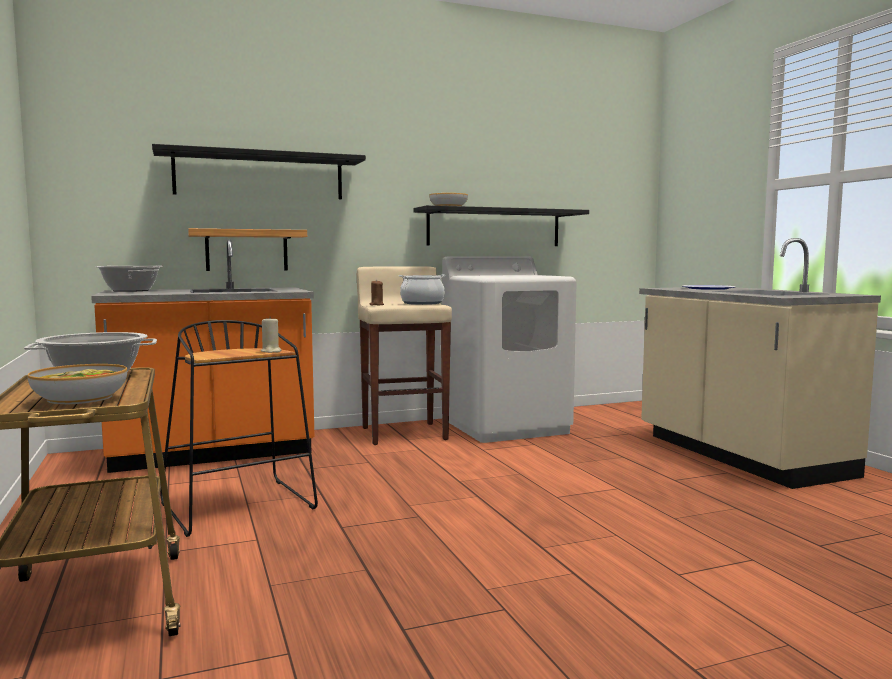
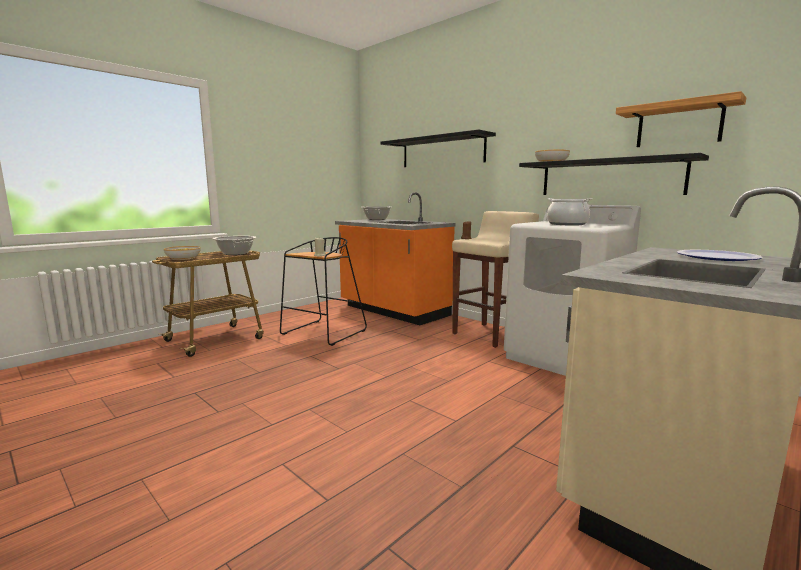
camera: 65 degrees right, 5 degrees up
shelf [188,228,307,271] -> shelf moved to [616,91,746,147]
cooking pot [399,274,445,305] -> cooking pot moved to [547,198,593,225]

